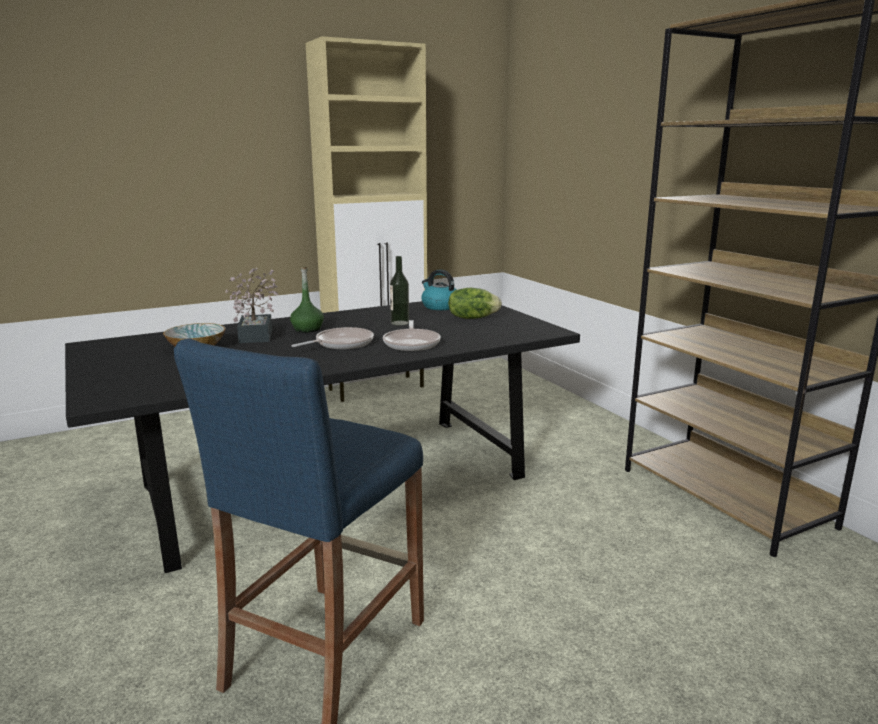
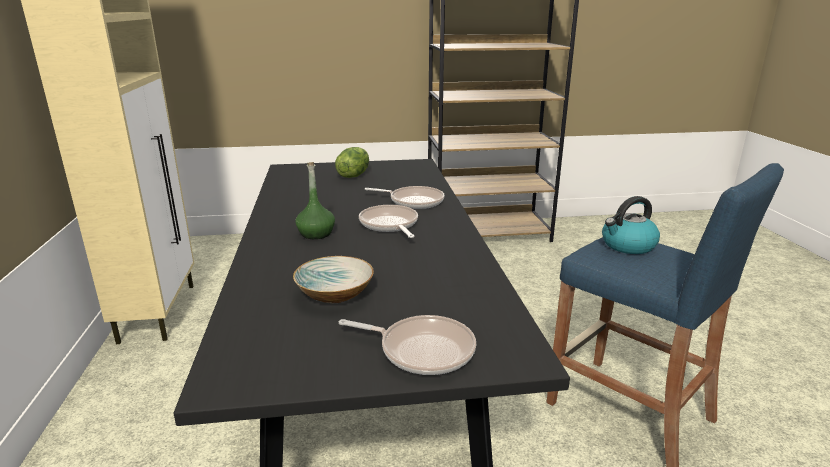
camera: 70 degrees left, 5 degrees up
potted plant [225,268,278,343] -> none
bottle [390,256,409,325] -> none
kettle [421,269,457,310] -> kettle moved to [602,196,660,254]
none -> frying pan [339,315,476,375]

